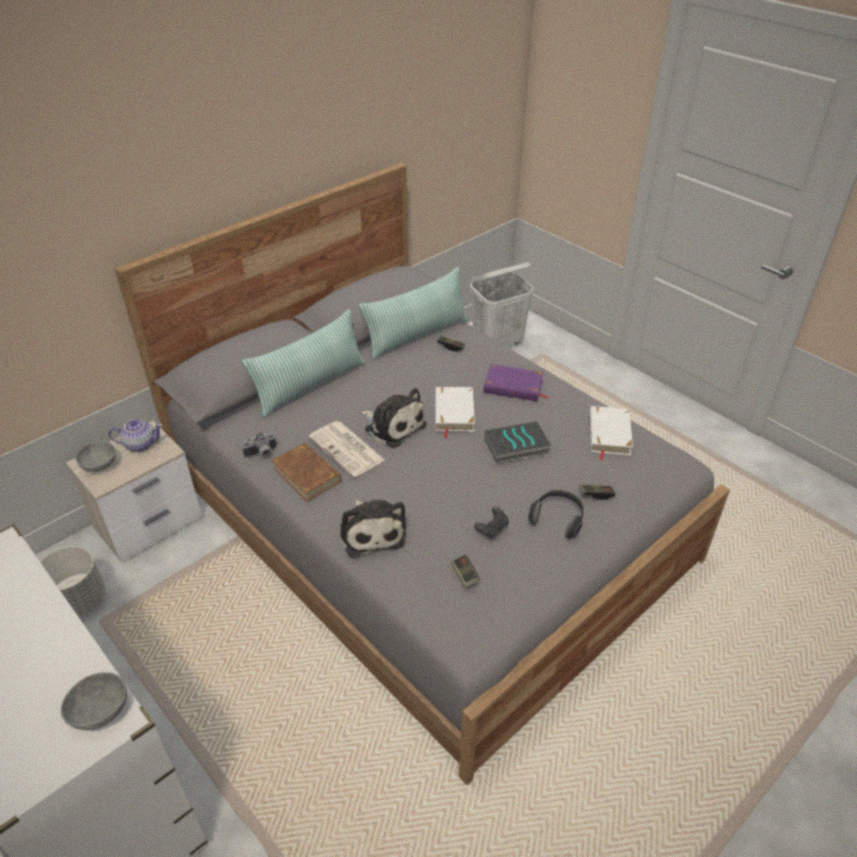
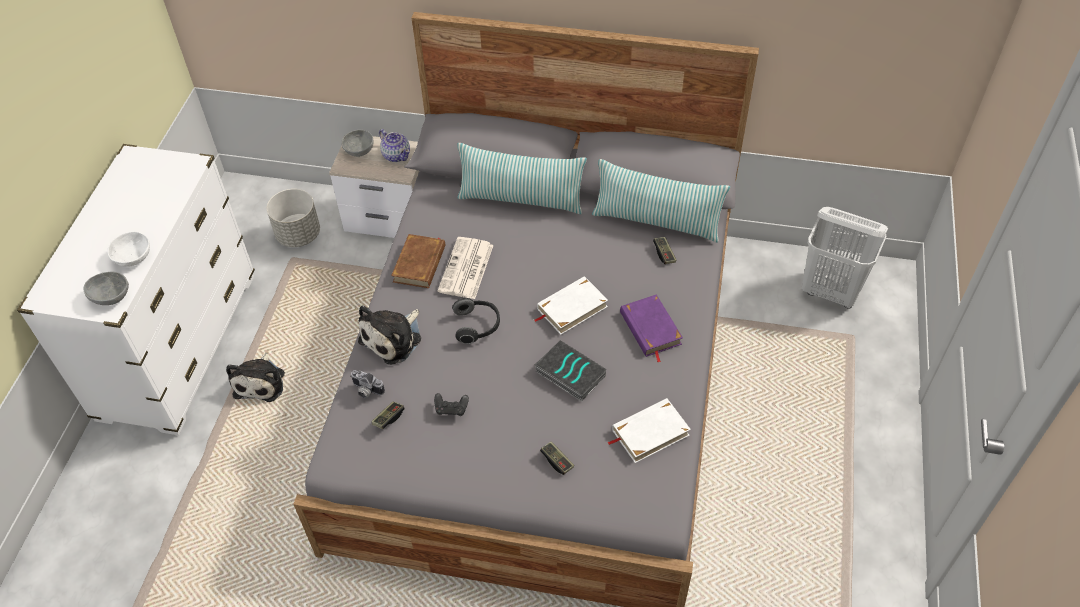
camera: 55 degrees right, 10 degrees up
camera [242,433,276,458] -> camera moved to [350,370,385,398]
plush toy [361,388,427,448] -> plush toy moved to [226,353,285,402]
headphones [528,490,584,539] -> headphones moved to [452,298,500,344]
none -> white bowl [107,232,150,267]

